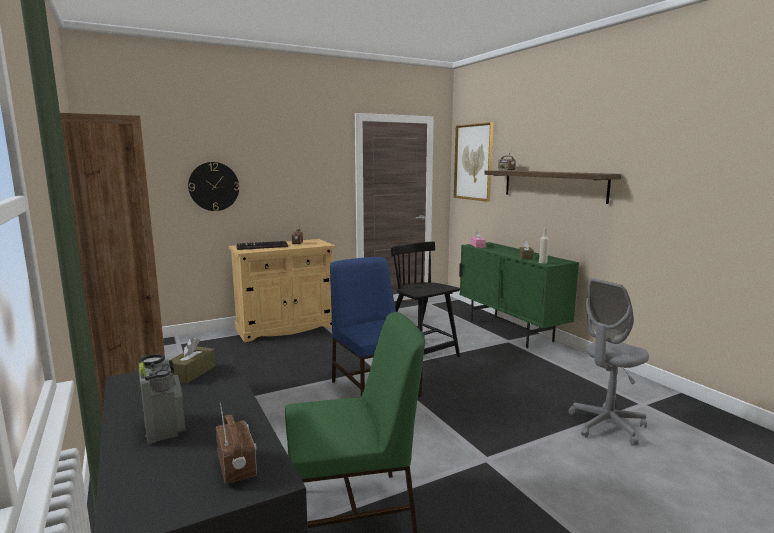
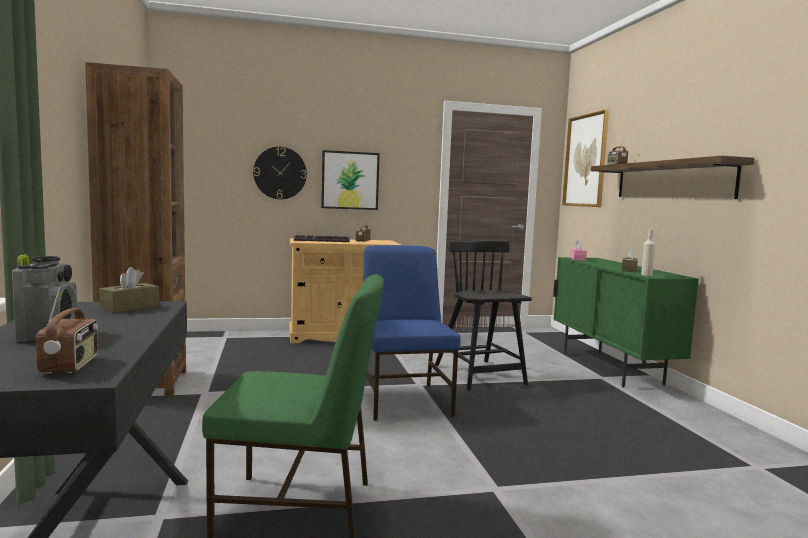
camera: 15 degrees right, 5 degrees down
grey office chair [569,278,649,446] -> none
none -> picture [321,150,380,210]

